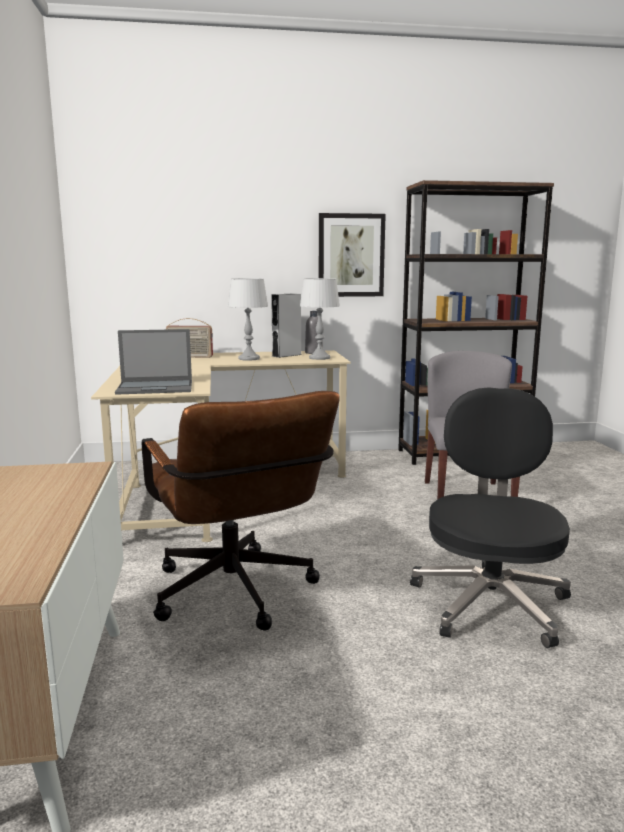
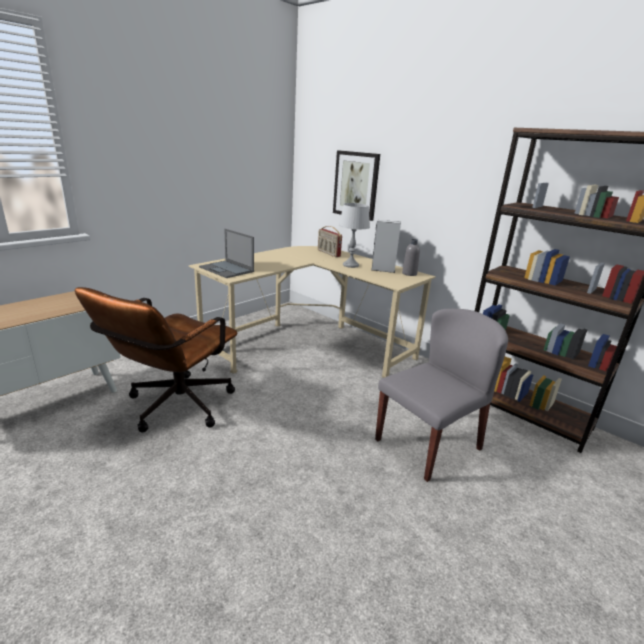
camera: 50 degrees right, 10 degrees up
grey table lamp [300,278,340,360] -> none
picture [319,213,386,297] -> picture moved to [333,150,380,221]
black office chair [410,387,571,648] -> none

